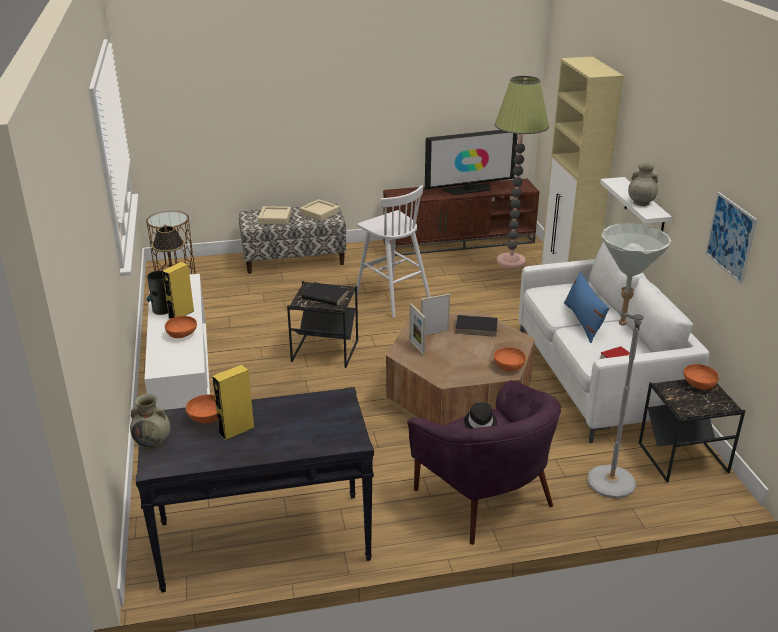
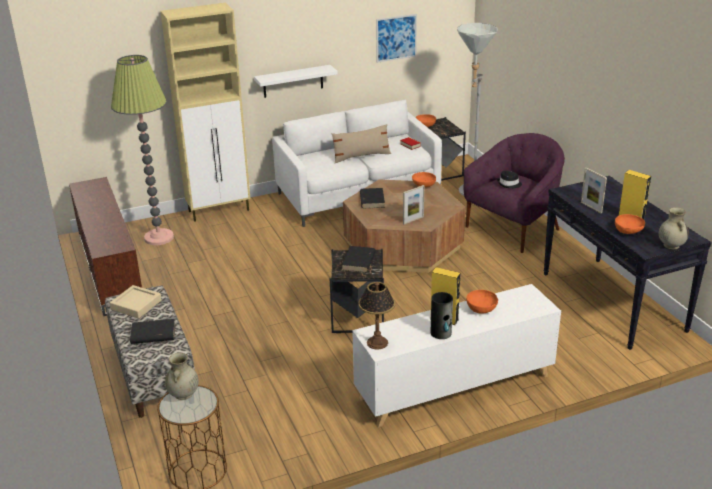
camera: 100 degrees left, 0 degrees up
beige tray [258,206,292,225] -> black book [130,319,175,344]
white stool [357,185,431,318] -> none
picture frame [421,294,450,335] -> picture frame moved to [581,168,607,213]
television [425,130,518,195] -> none
blue pillow [564,271,609,343] -> beige pillow [332,124,391,163]
beige vase [628,163,658,206] -> beige vase moved to [165,353,199,400]

